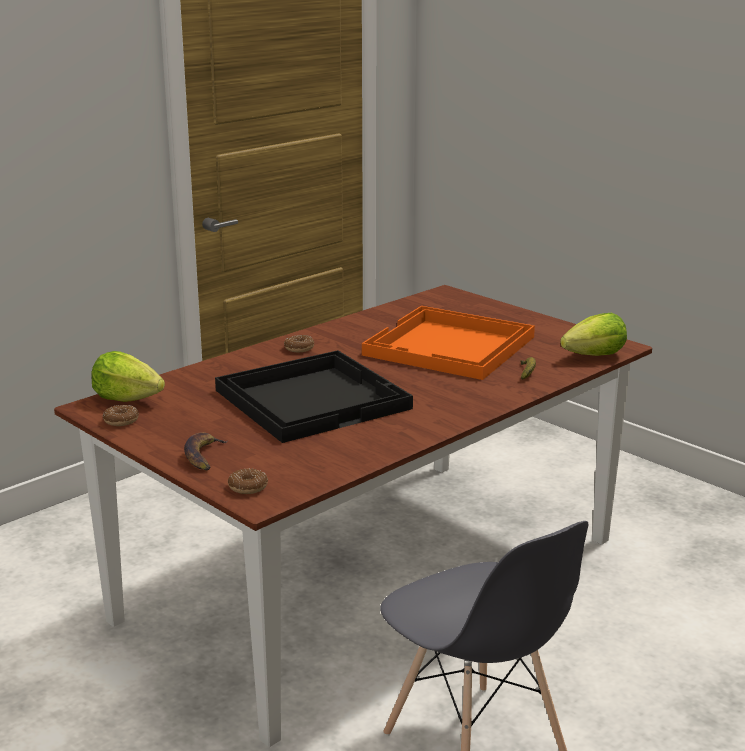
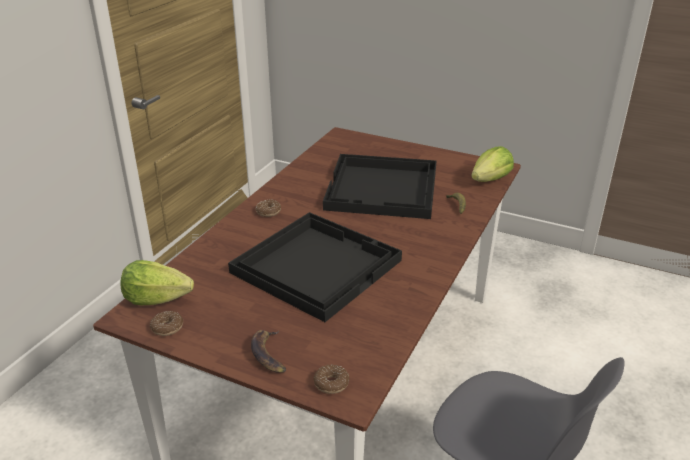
camera: 20 degrees left, 10 degrees up
orange tray [362,306,535,380] -> black tray [323,154,437,219]

